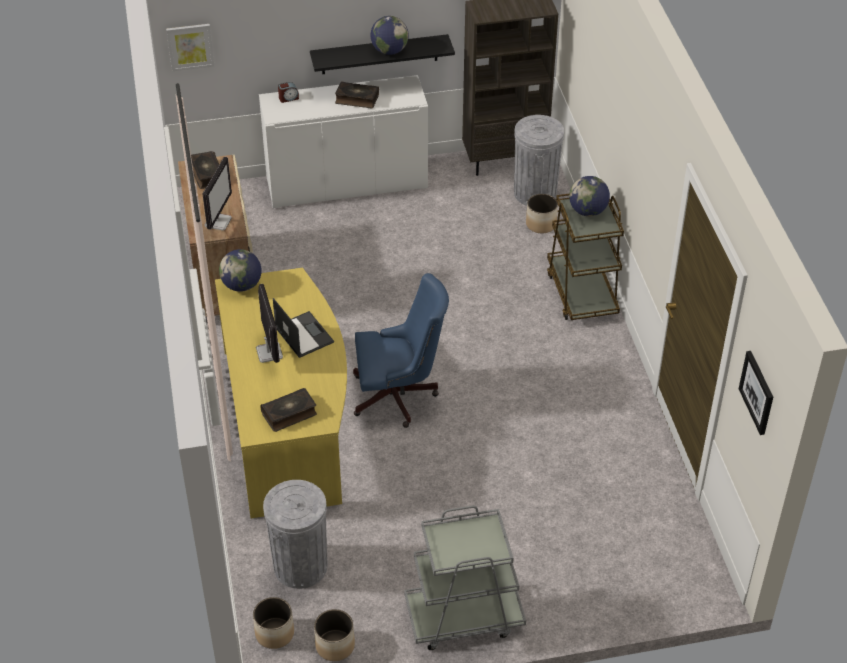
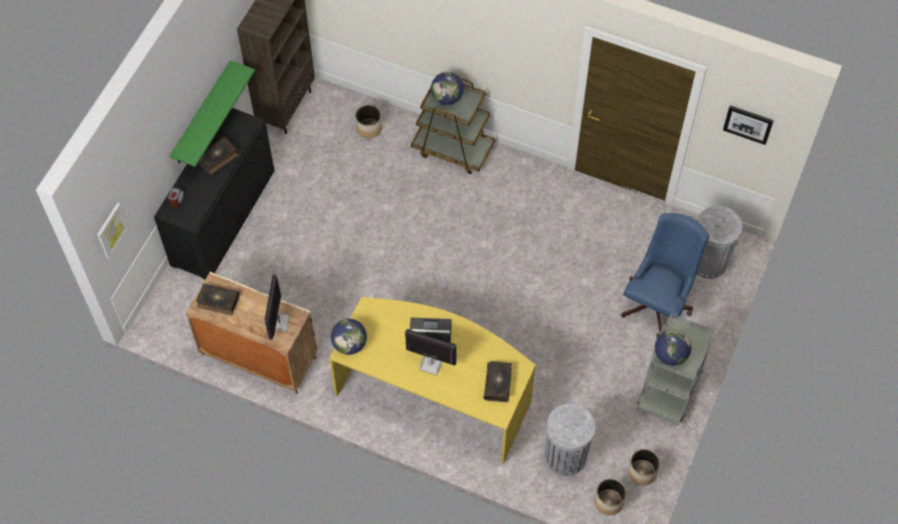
camera: 55 degrees left, 15 degrees up
monitor [203,157,232,230] -> monitor turned 135 degrees counterclockwise [265,274,289,340]
white cabinet [259,75,428,208] -> black cabinet [154,108,275,280]
black shelf [310,34,455,74] -> green shelf [170,60,255,167]
blue office chair [353,273,449,428] -> blue office chair moved to [621,213,709,338]
globe [371,16,409,55] -> globe moved to [655,329,691,366]
grey trash can [514,115,564,206] -> grey trash can moved to [696,206,742,279]

